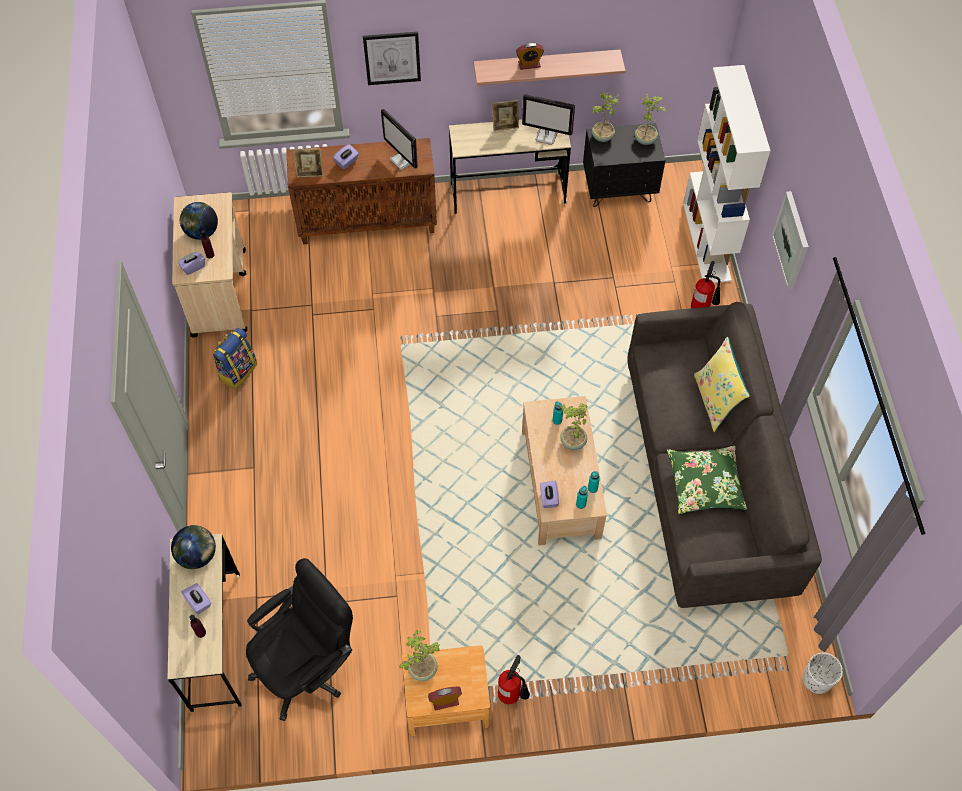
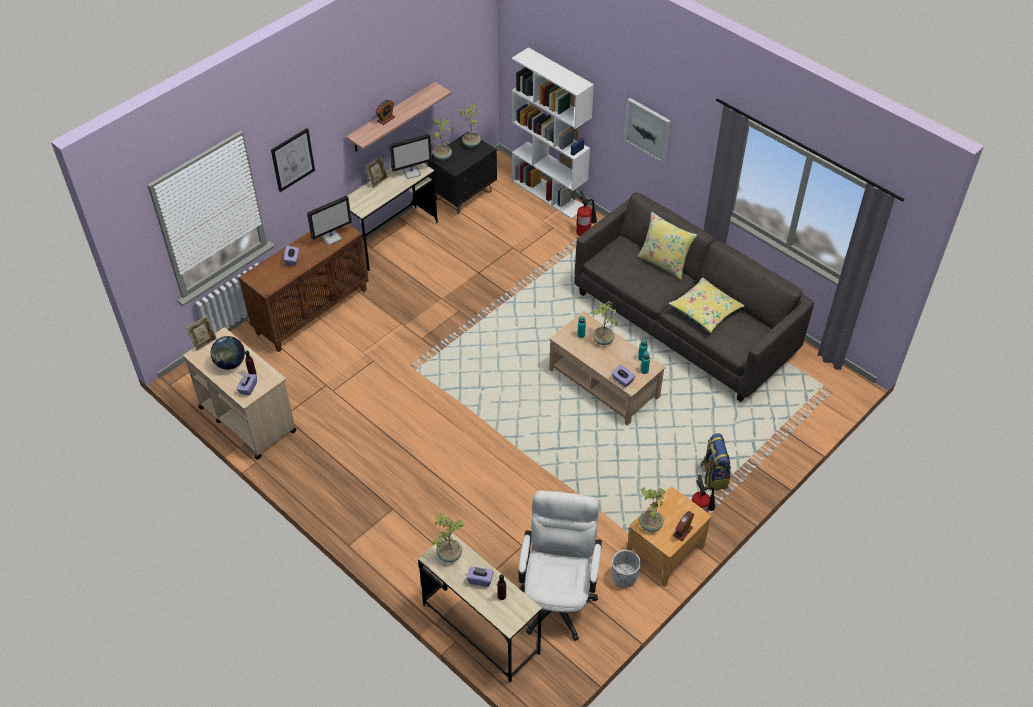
camera: 40 degrees left, 10 degrees down
globe [171,525,216,569] -> potted plant [433,513,463,562]
backpack [212,328,257,389] -> backpack moved to [700,433,731,490]
black office chair [246,558,353,721] -> white office chair [518,490,602,641]
picture frame [293,148,323,177] -> picture frame moved to [186,316,217,351]
monitor [381,109,418,170] -> monitor turned 45 degrees counterclockwise [307,195,352,245]
green pillow [667,446,747,514] -> yellow pillow [668,277,744,333]
white planter [803,653,843,694] -> white planter moved to [612,550,641,588]

